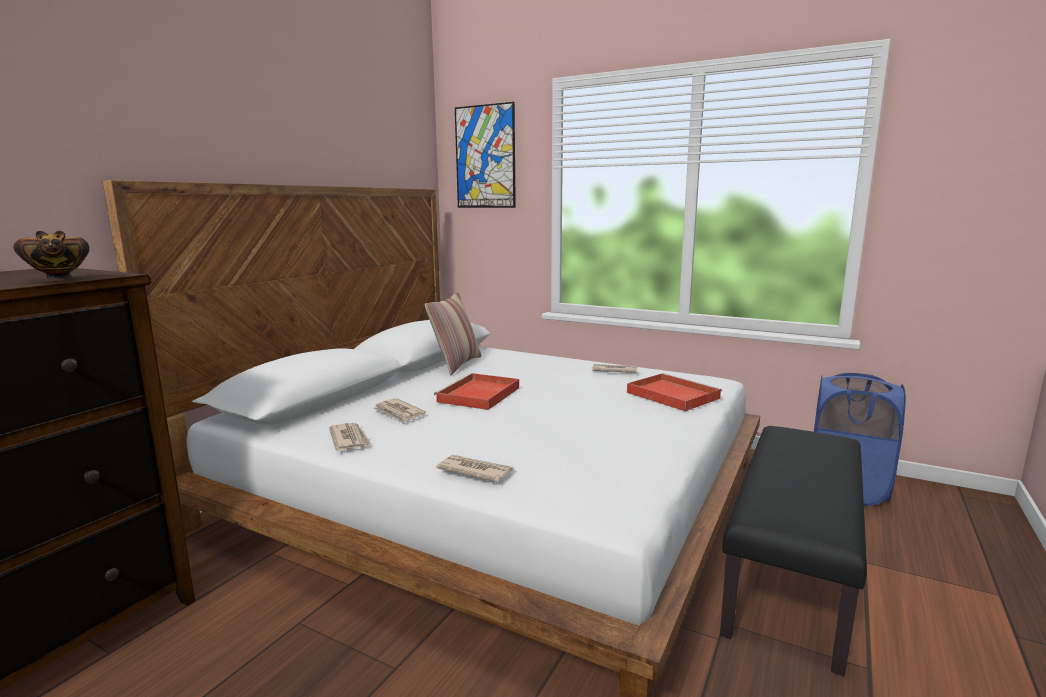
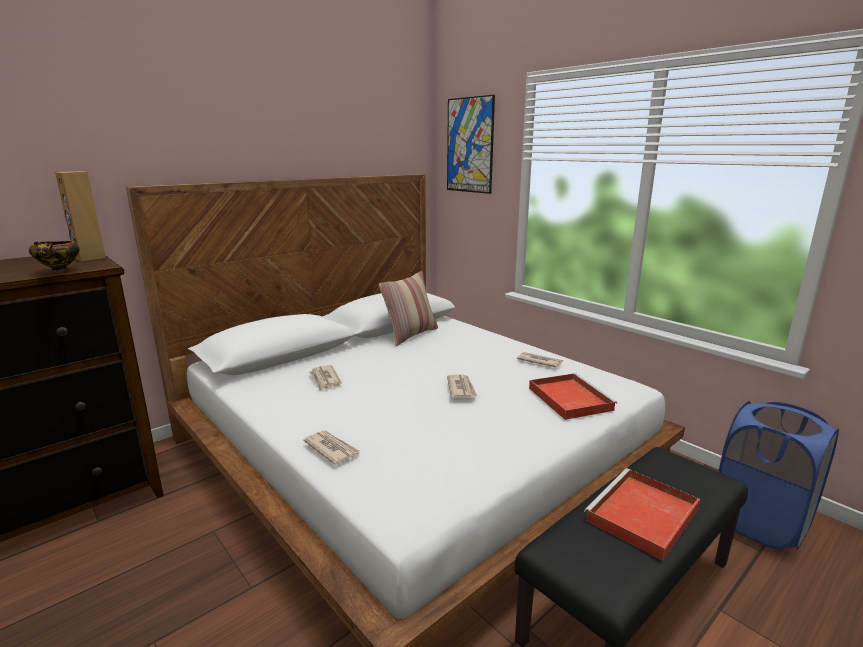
camera: 20 degrees right, 5 degrees up
newspaper [329,423,372,451] -> newspaper moved to [447,375,477,398]
red tray [434,373,519,410] -> red tray moved to [584,468,700,560]
none -> brown speaker [55,171,106,261]

